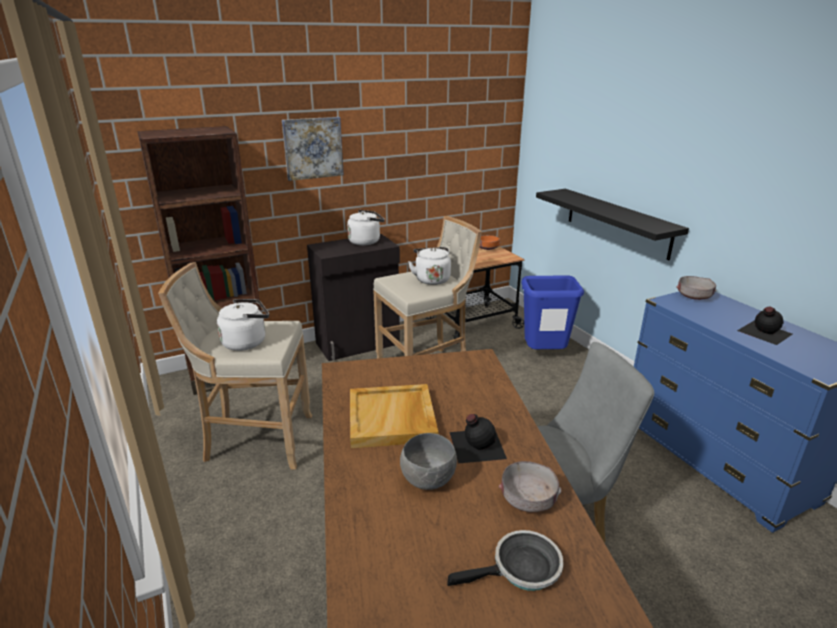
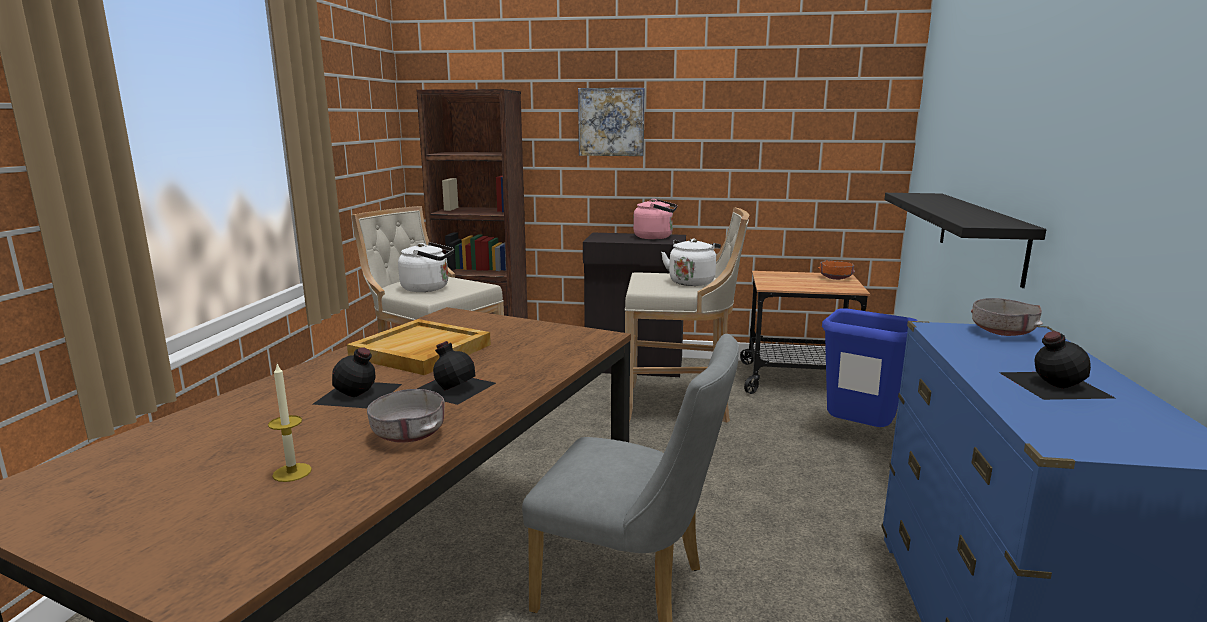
camera: 35 degrees right, 10 degrees down
white kettle [347,210,385,245] -> pink kettle [633,199,678,239]
grey bowl [400,433,457,490] -> black bottle [313,347,402,408]
frying pan [447,530,564,591] -> candle [268,364,312,482]

